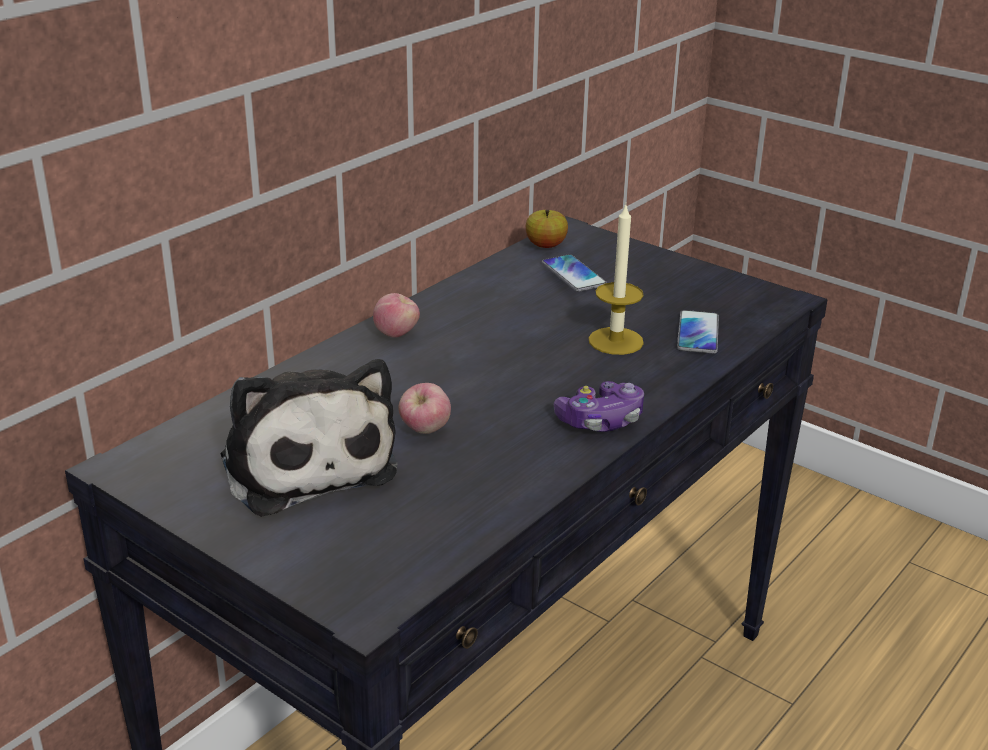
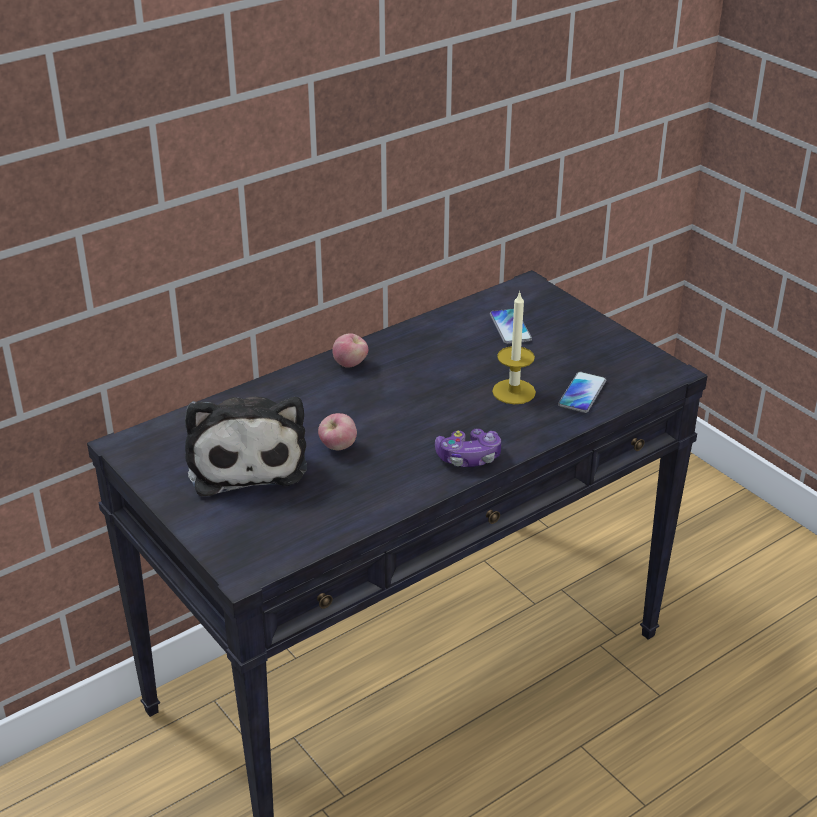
camera: 15 degrees right, 5 degrees up
apple [526,210,568,248] -> none

